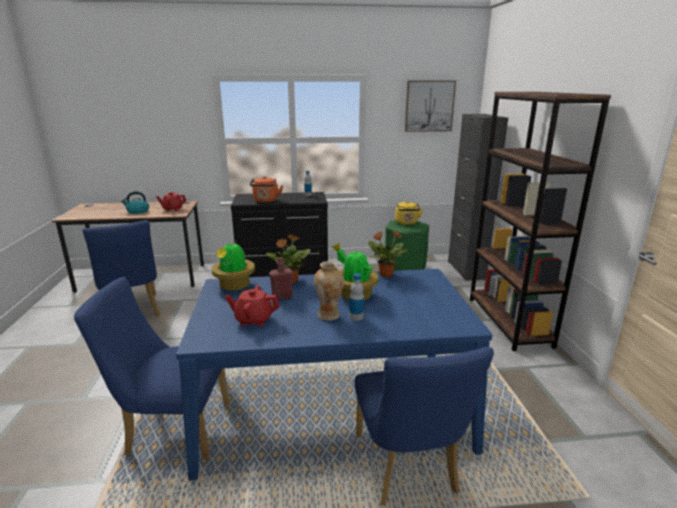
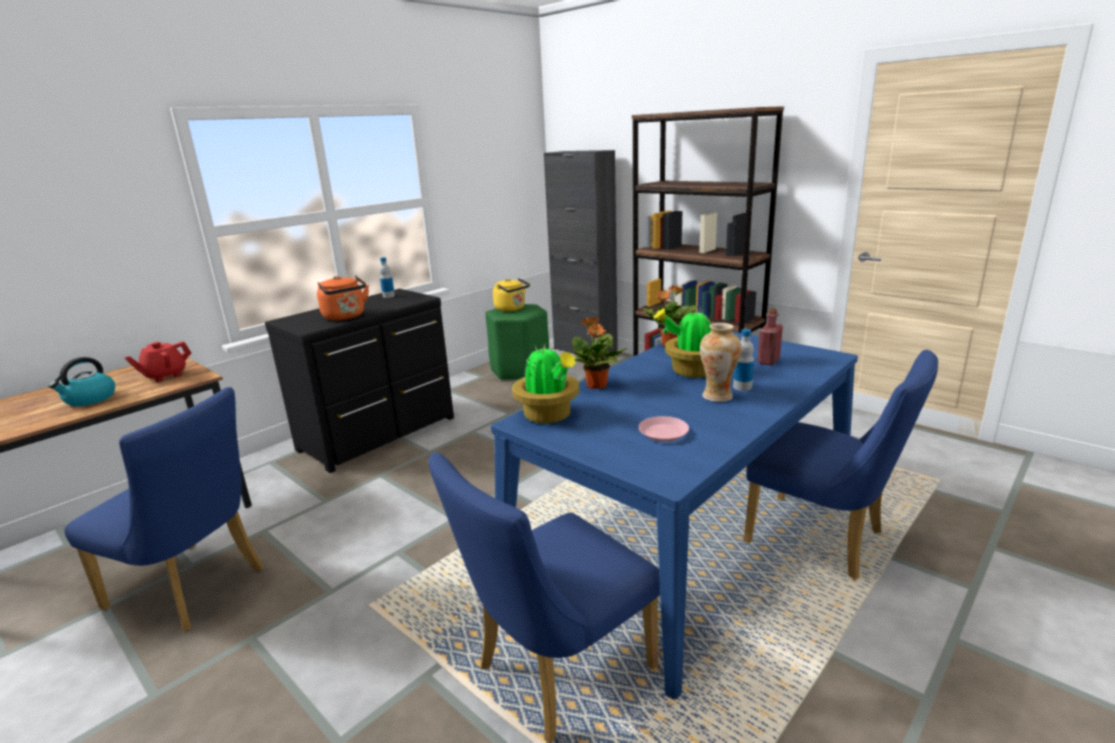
camera: 40 degrees left, 0 degrees up
red teapot [225,285,280,326] -> pink plate [638,416,689,442]
red bottle [269,257,293,300] -> red bottle moved to [757,308,783,366]
picture [405,81,456,132] -> none

